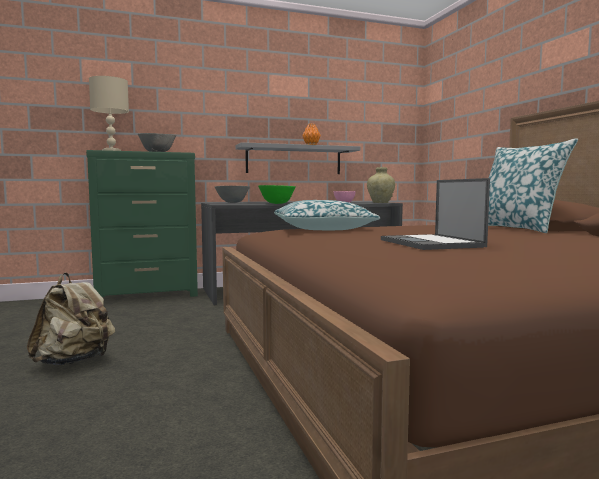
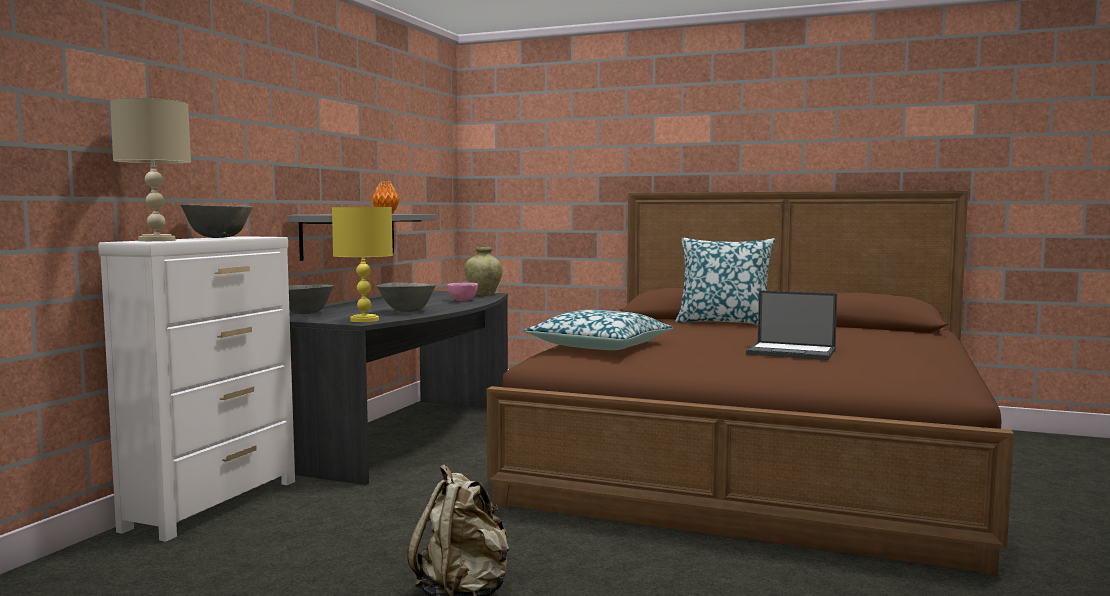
camera: 50 degrees left, 0 degrees up
green dresser [86,150,198,298] -> white dresser [98,236,295,542]
green bowl [258,185,296,204] -> grey bowl [377,283,436,312]
none -> yellow table lamp [332,207,393,322]

